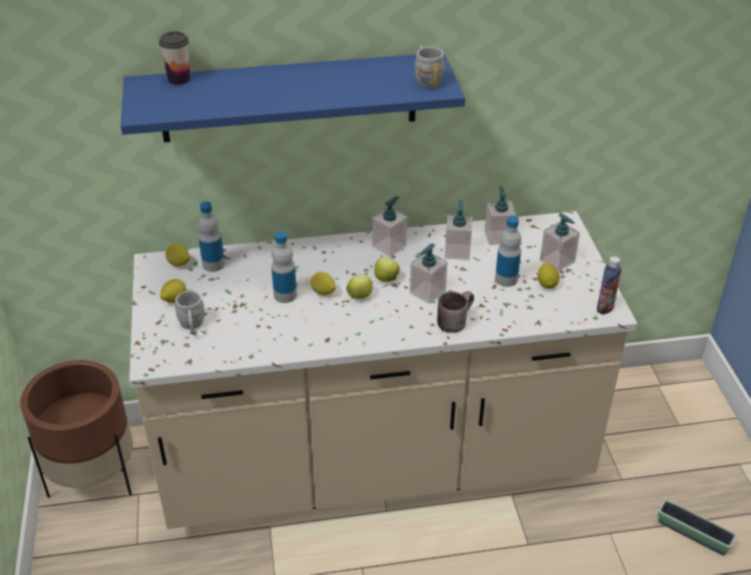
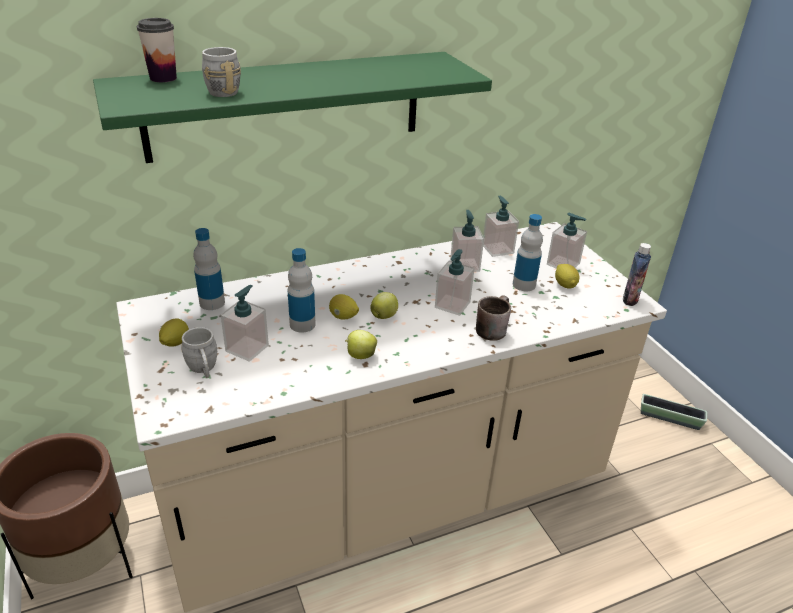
camera: 15 degrees left, 5 degrees down
blue shelf [121,53,465,142] -> green shelf [93,52,492,163]
lemon [165,244,190,266] -> none
soap dispenser [372,196,407,257] -> soap dispenser moved to [221,285,269,362]
apple [374,257,400,282] -> apple moved to [345,330,377,359]
grey mug [415,46,445,88] -> grey mug moved to [202,47,241,97]
planter [658,499,737,555] -> planter moved to [641,394,707,430]

